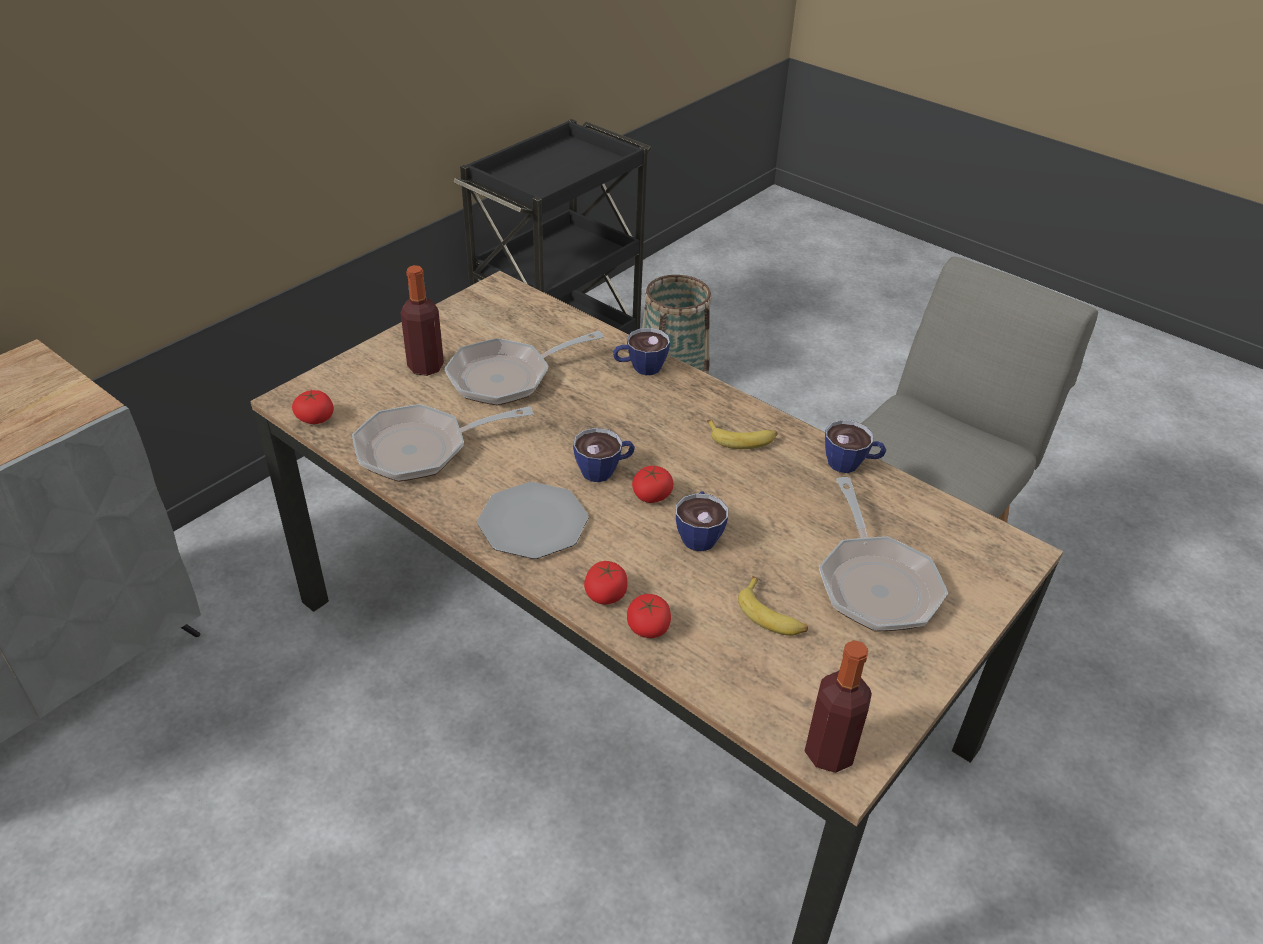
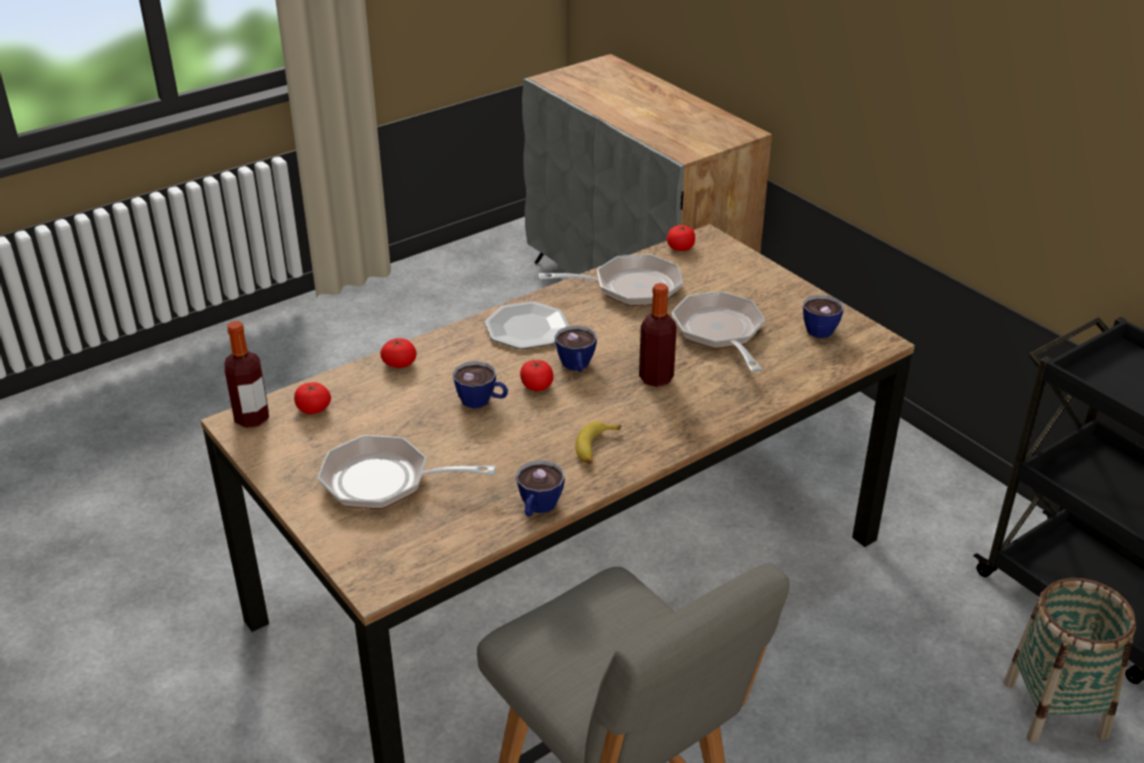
camera: 105 degrees right, 5 degrees down
frying pan [352,404,534,482] -> frying pan turned 90 degrees clockwise [539,254,683,306]
bottle [400,265,444,376] -> bottle moved to [639,283,677,387]
tomato [584,561,627,604] -> tomato moved to [294,382,331,414]
cup [613,328,670,375] -> cup moved to [803,295,844,338]
banana [738,576,808,636] -> none

